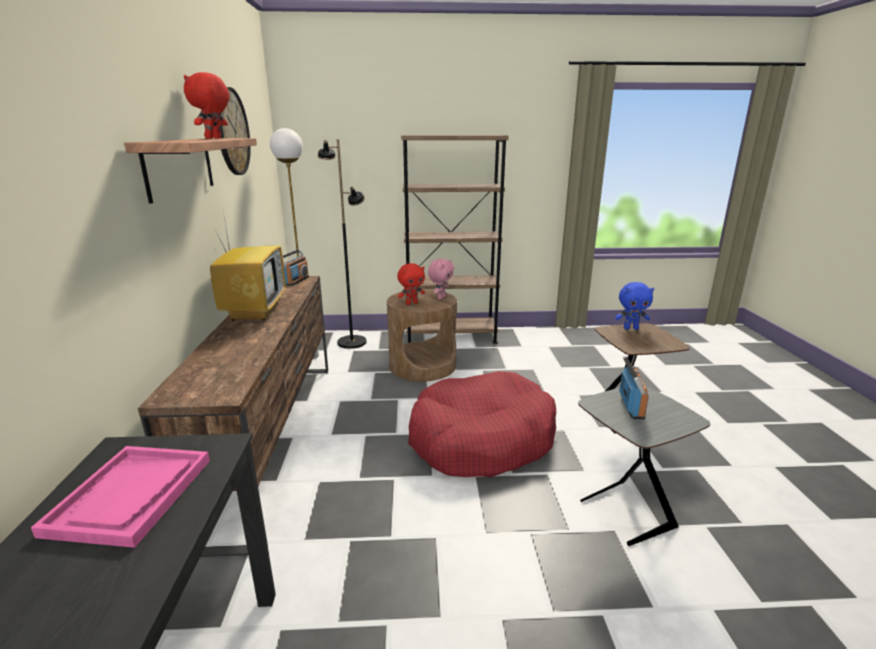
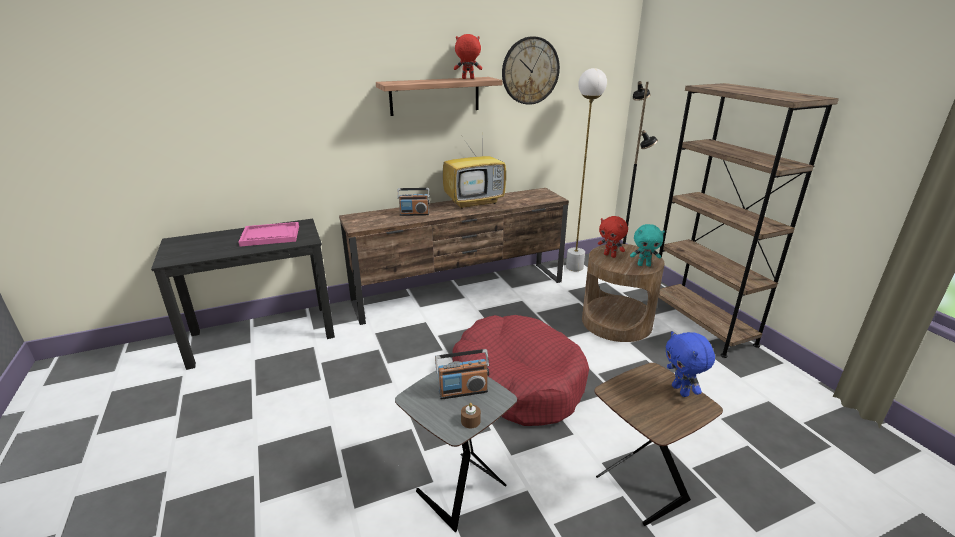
camera: 70 degrees right, 5 degrees up
radio [282,249,309,286] -> radio moved to [397,188,430,216]
pink plush toy [428,259,454,300] -> turquoise plush toy [630,224,665,266]
none -> brown candle [461,403,481,428]

